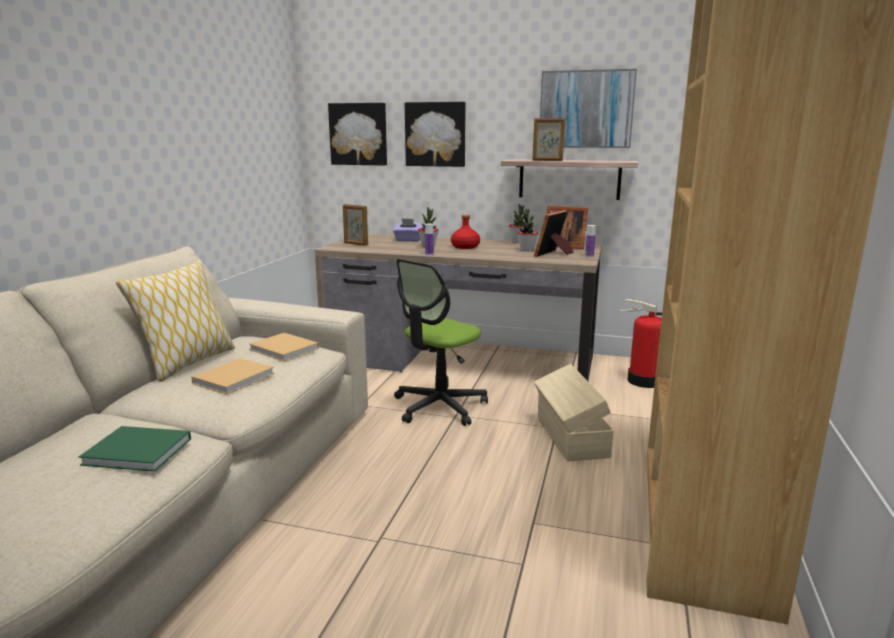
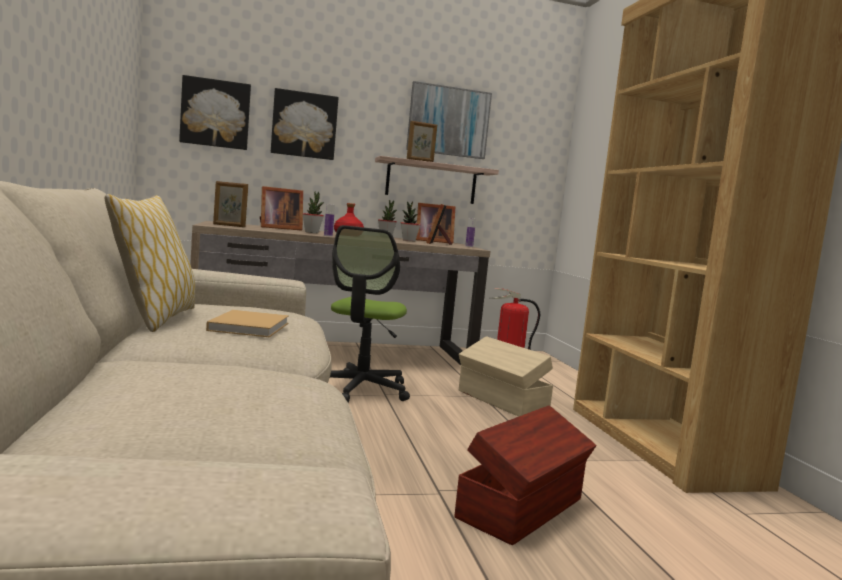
camera: 30 degrees left, 10 degrees down
green book [79,426,191,472] -> none
beige book [249,333,319,361] -> none
purple tissue box [393,218,424,242] -> picture frame [260,186,303,231]
none -> brown storage box [454,405,597,545]

